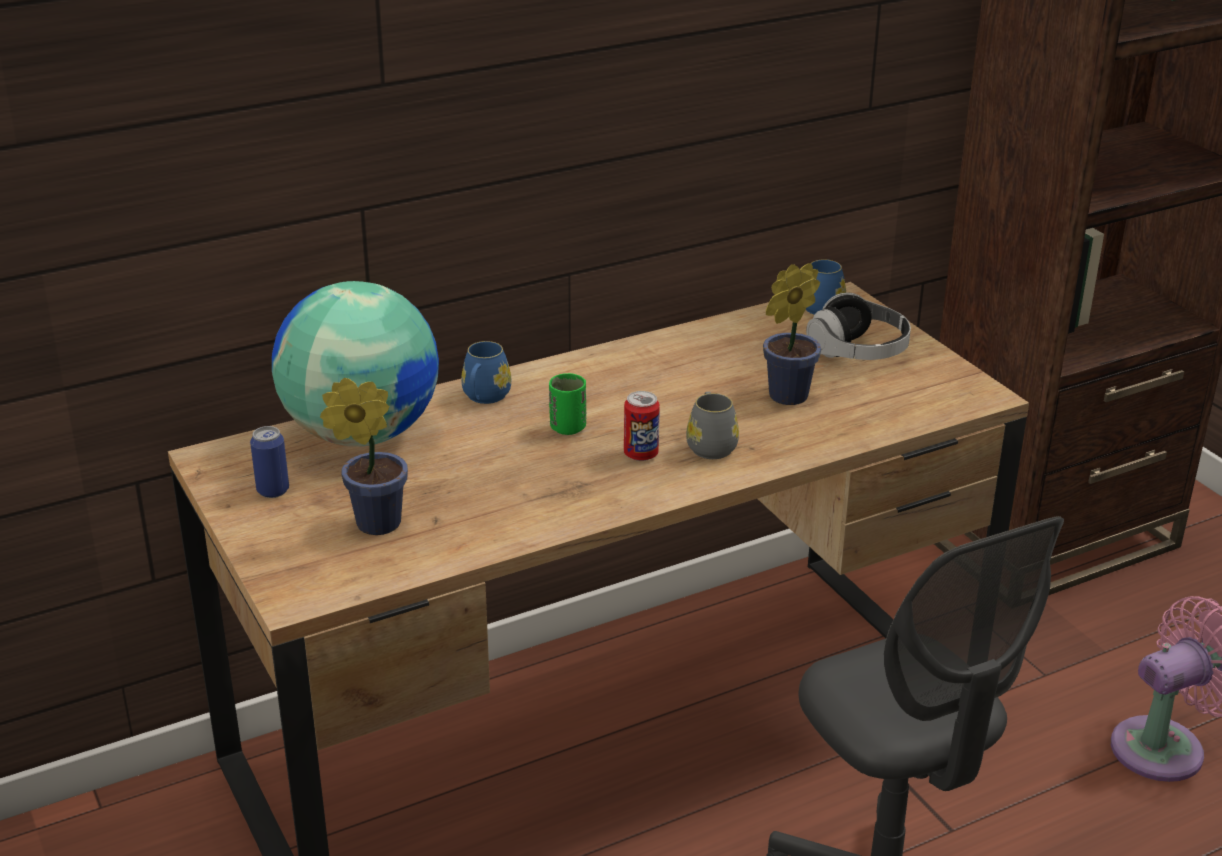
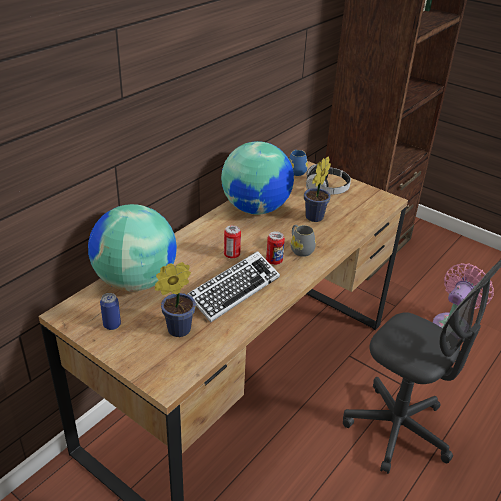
camera: 25 degrees left, 5 degrees up
blue mug [461,341,511,404] -> none
green cup [549,373,586,435] -> can [224,225,241,258]
none -> keyboard [187,251,280,322]
none -> globe [221,141,294,215]

